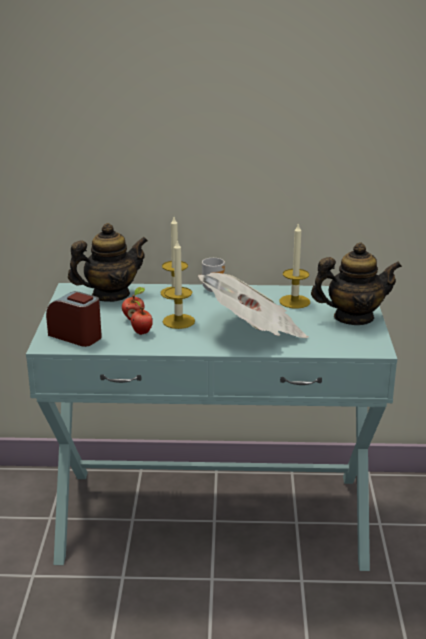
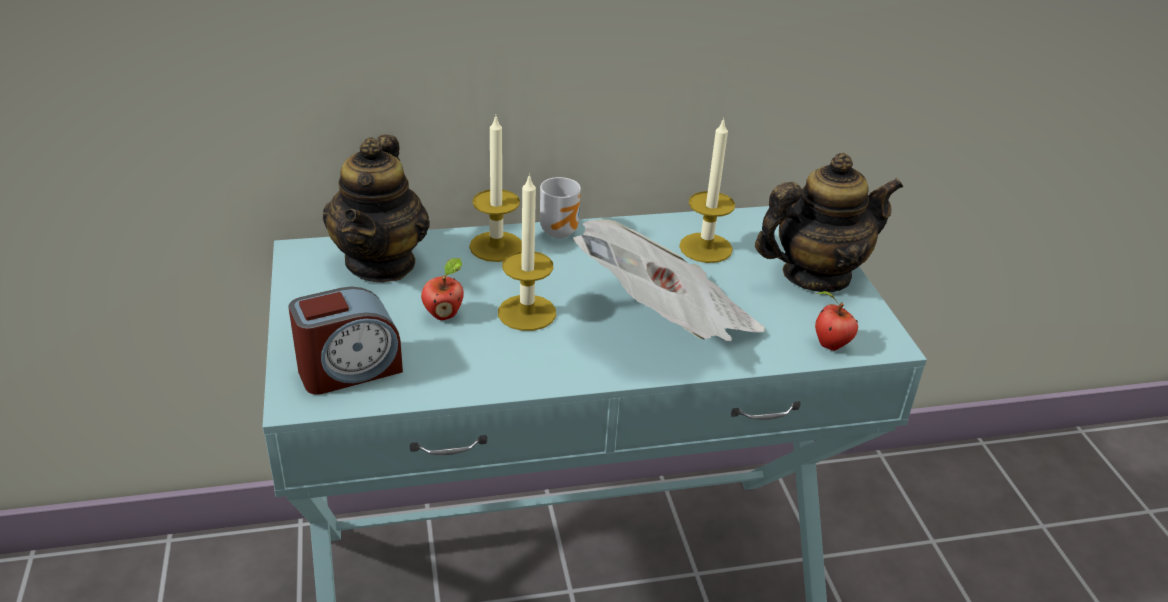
camera: 15 degrees left, 10 degrees up
alarm clock [46,291,102,347] -> alarm clock turned 135 degrees clockwise [288,286,403,395]
teapot [68,223,148,302] -> teapot turned 135 degrees clockwise [323,135,430,282]
apple [131,301,153,335] -> apple moved to [815,291,858,351]

